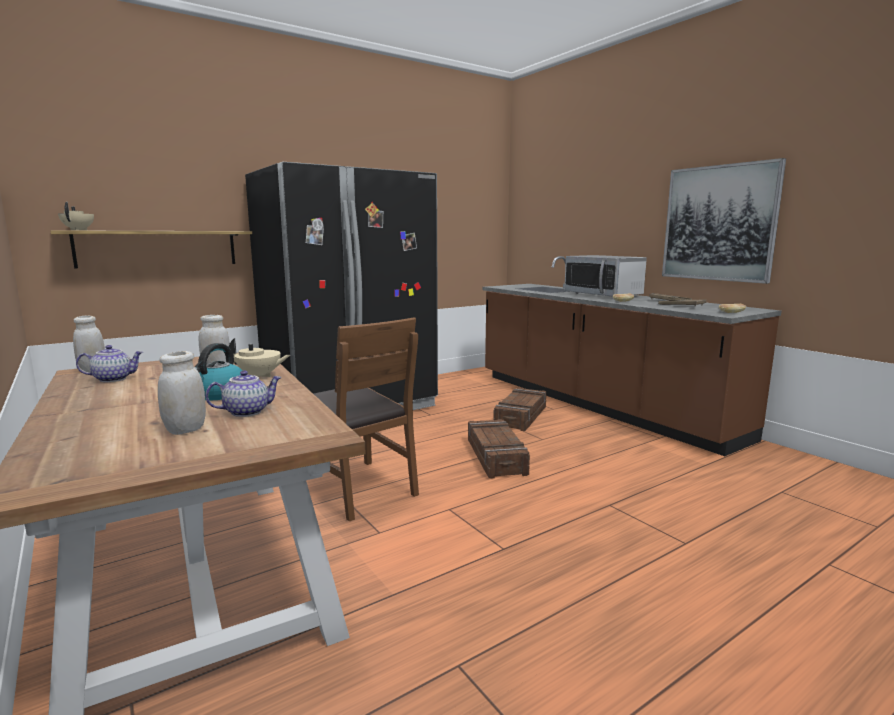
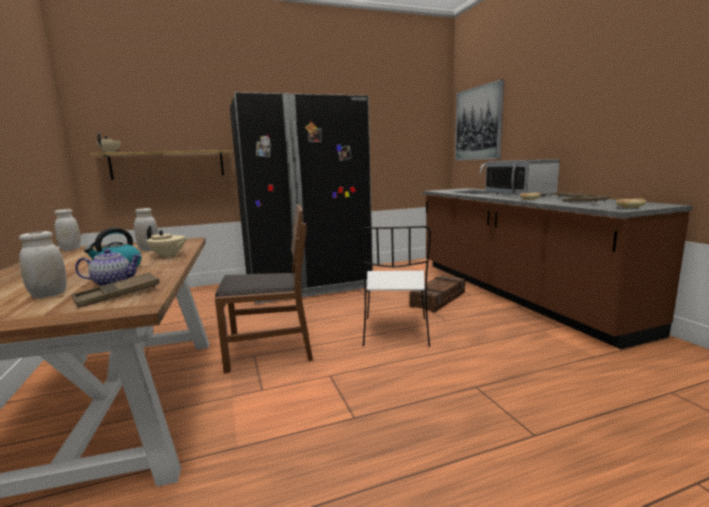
camera: 15 degrees right, 0 degrees up
teapot [76,345,143,382] -> none
brown chair [314,317,419,521] -> brown chair turned 75 degrees counterclockwise [215,204,313,373]
crate [468,419,530,479] -> white chair [359,226,431,347]
picture [662,158,786,284] -> picture moved to [455,79,504,160]
none -> brown tray [72,272,160,308]

